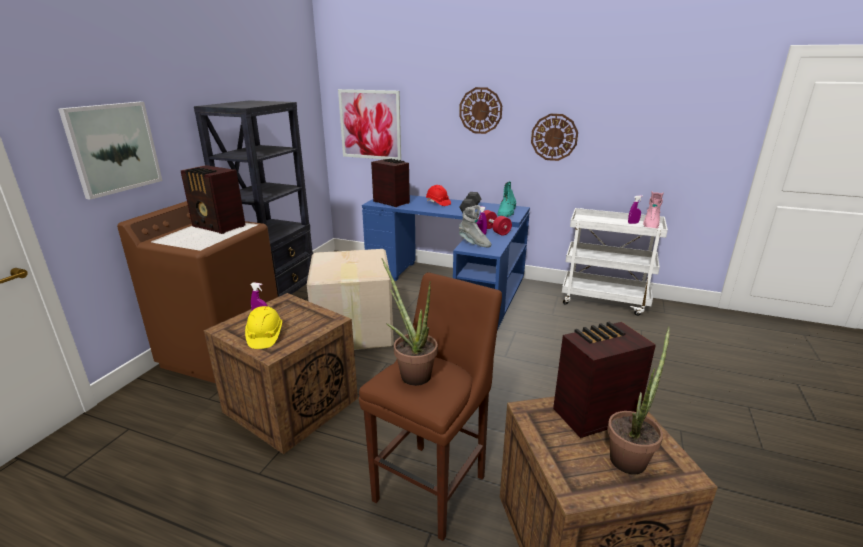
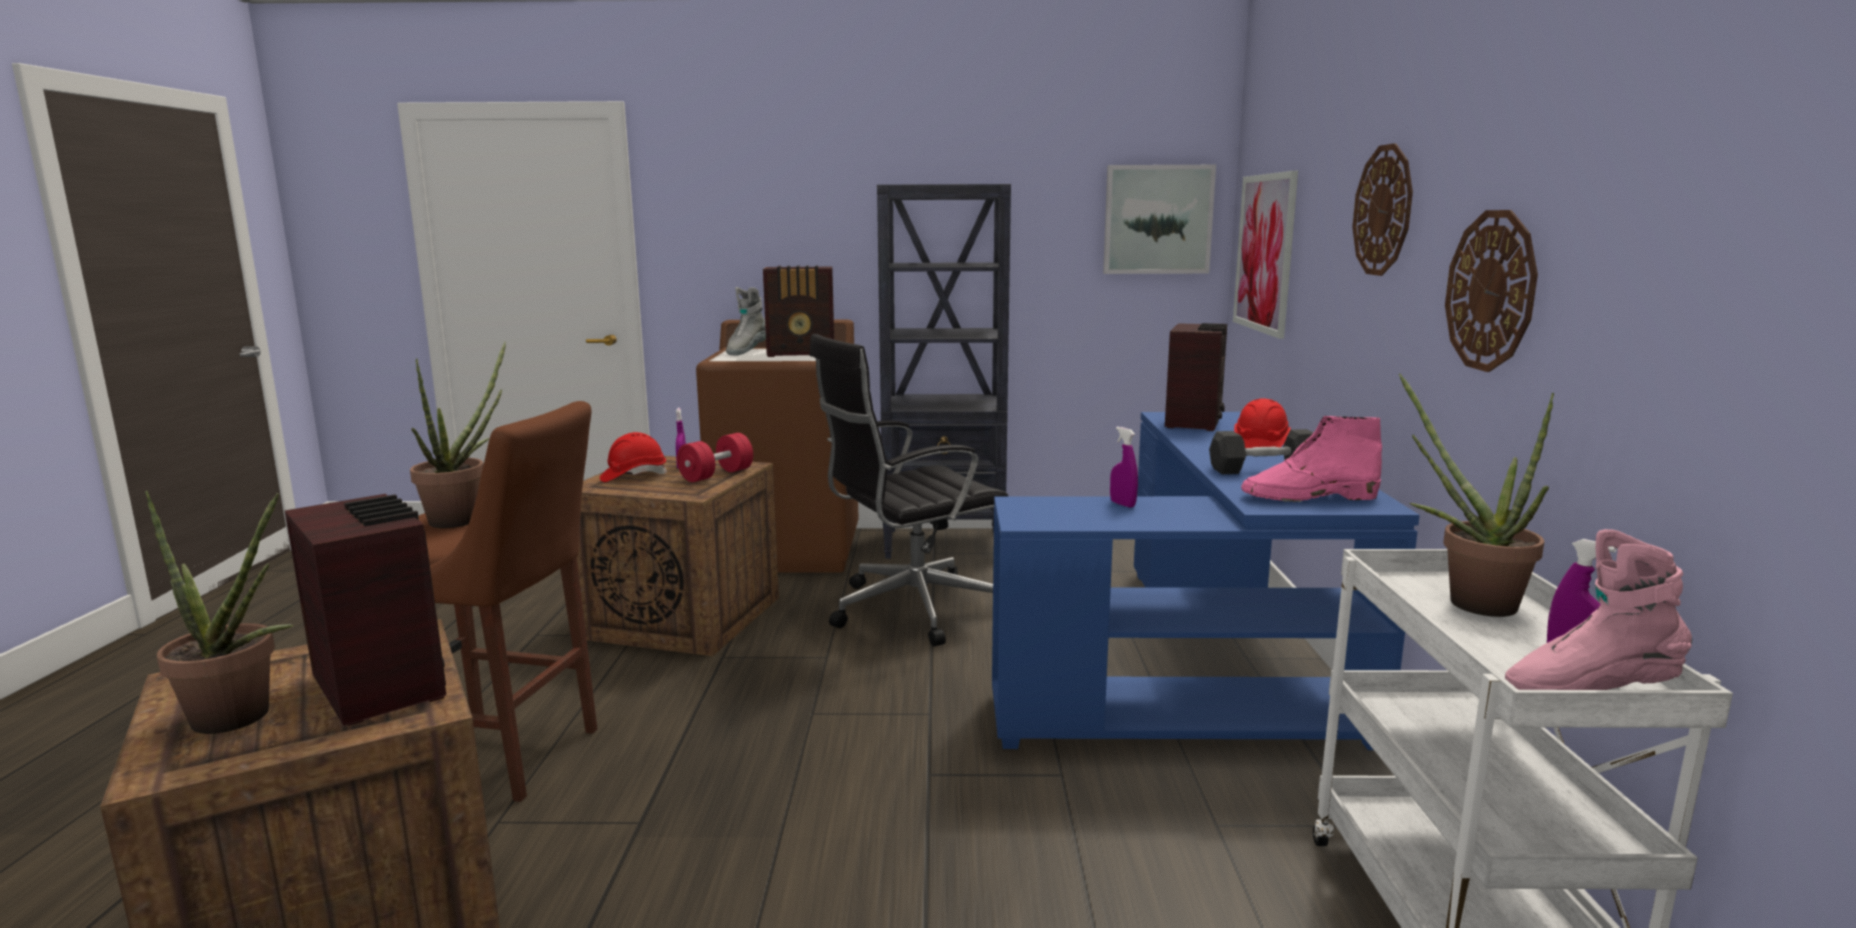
camera: 70 degrees right, 10 degrees down
picture [58,102,162,200] -> picture moved to [1103,165,1216,274]
radio [180,165,246,234] -> radio turned 105 degrees counterclockwise [763,265,834,357]
yellow hard hat [245,306,282,349] -> red hard hat [600,432,667,482]
cardboard box [307,249,394,350] -> black office chair [809,334,1009,647]
grey boot [459,205,491,247] -> grey boot moved to [726,287,766,356]
red dumbbell [479,210,512,235] -> red dumbbell moved to [677,433,753,482]
turquoise boot [498,181,516,217] -> pink boot [1241,416,1382,502]
none -> potted plant [1399,373,1554,617]

